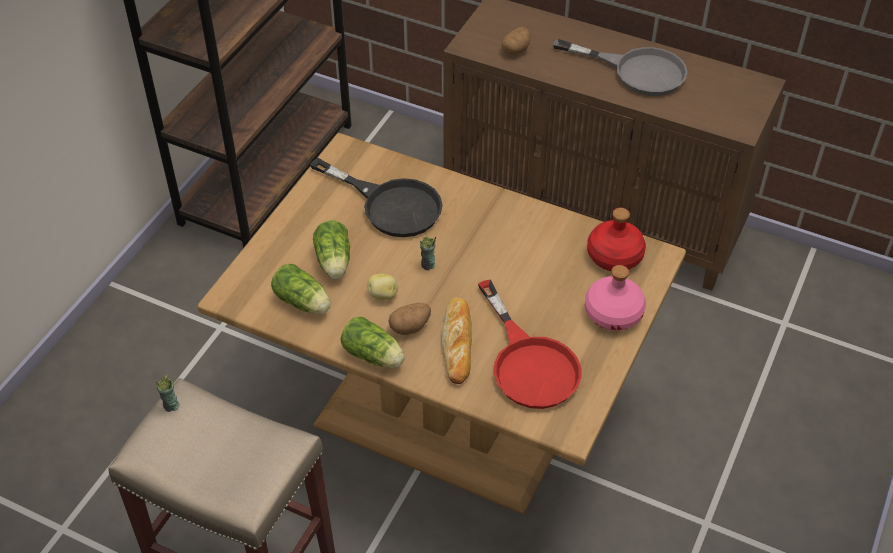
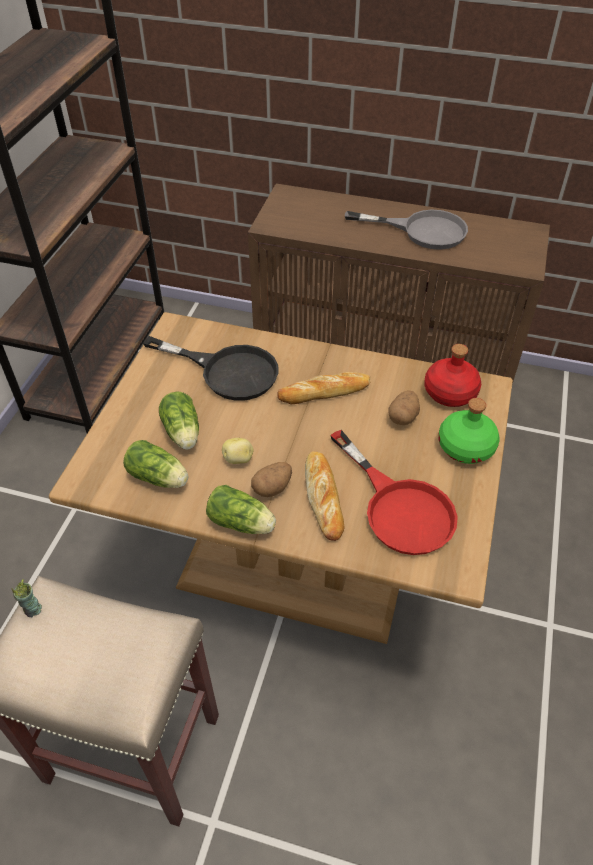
camera: 10 degrees left, 0 degrees up
cup [420,234,436,270] -> none
potato [501,27,530,55] -> potato moved to [388,390,420,425]
pink bottle [585,265,646,331] -> green bottle [438,398,500,464]
none -> bread [277,372,370,405]

